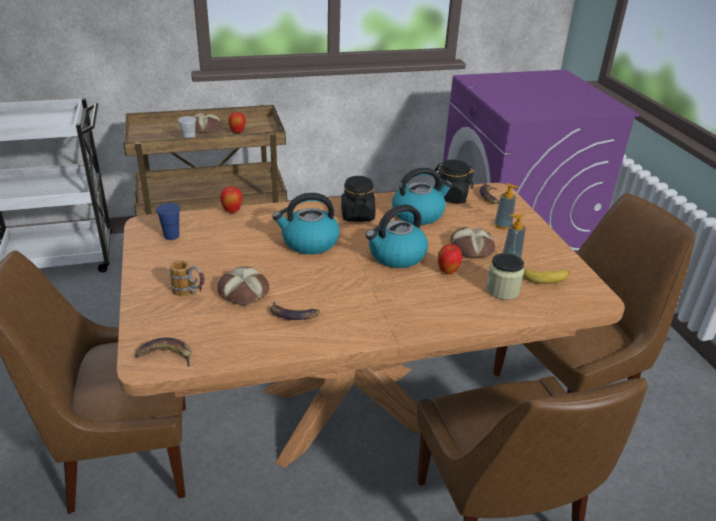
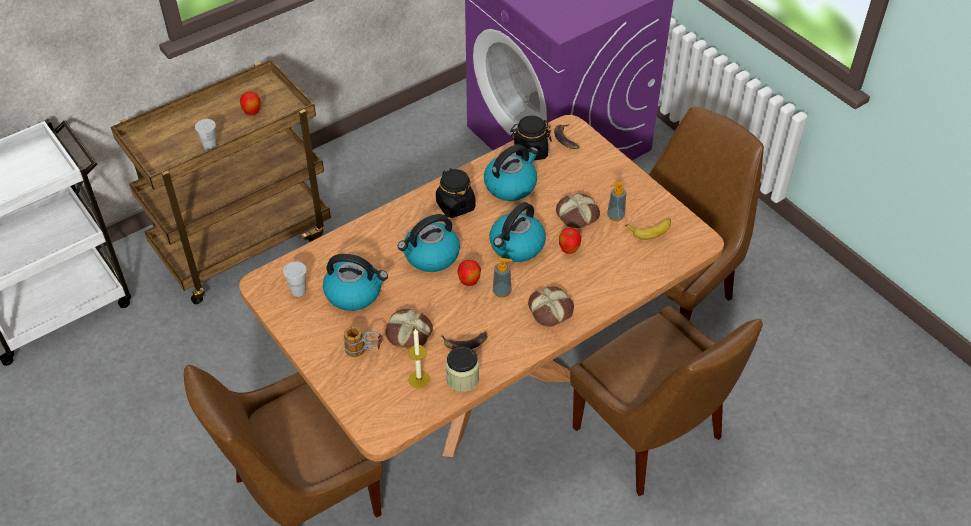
camera: 20 degrees left, 15 degrees up
banana [135,338,191,367] -> none
blue cup [156,203,180,240] -> white cup [283,261,306,297]
bread [193,112,221,133] -> bread moved to [528,286,574,327]
apple [220,186,243,213] -> apple moved to [457,260,481,286]
jar [486,253,524,300] -> jar moved to [446,347,479,392]
soap dispenser [495,183,520,229] -> soap dispenser moved to [493,258,513,298]
none -> kettle [323,254,388,311]
none -> candle [408,328,430,388]

